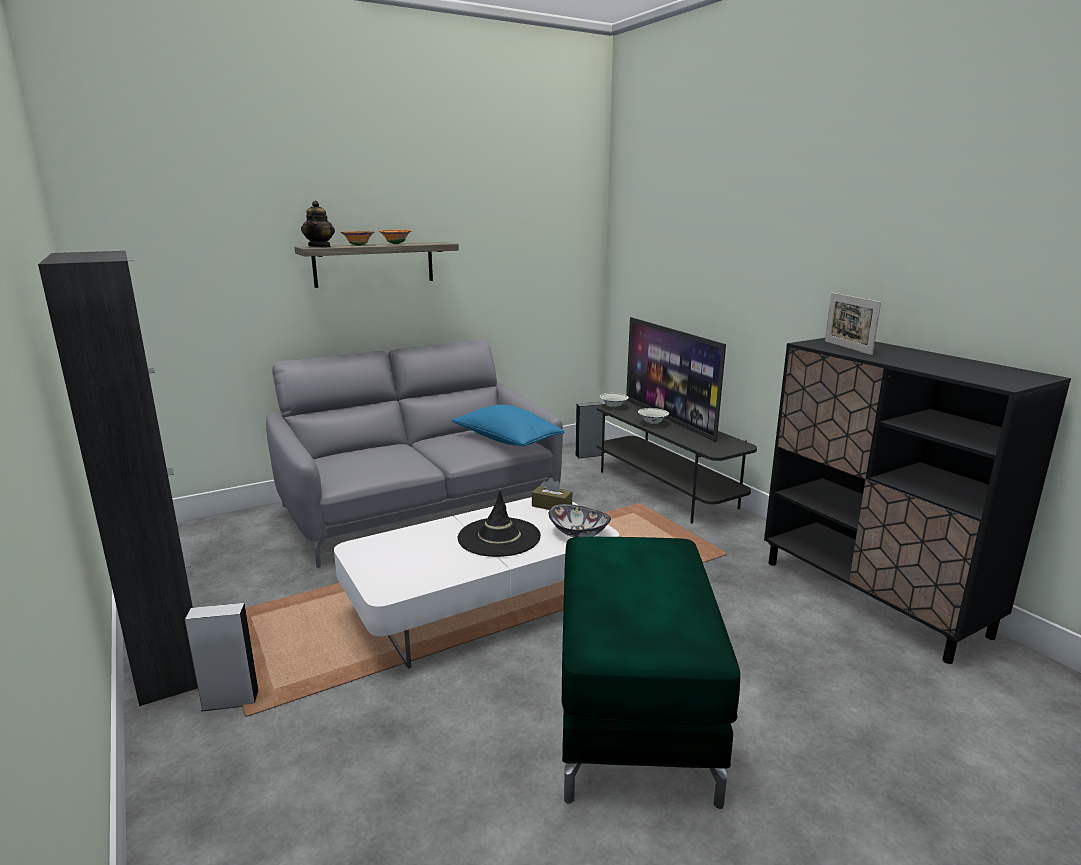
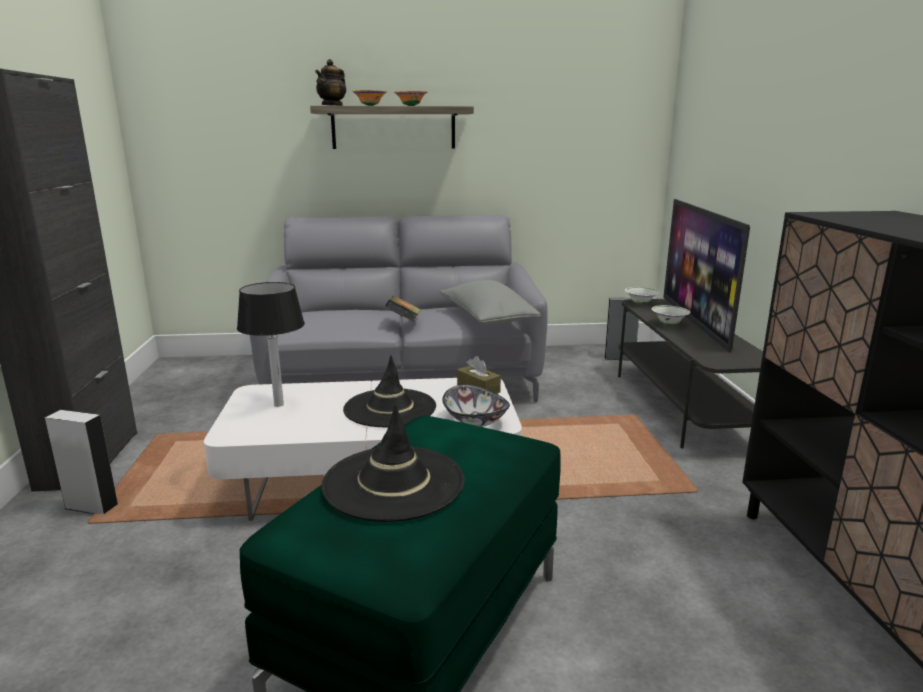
camera: 25 degrees right, 0 degrees up
blue pillow [452,404,564,447] -> grey pillow [440,280,541,324]
picture frame [825,293,881,355] -> none
none -> table lamp [237,282,305,407]
none -> black hat [322,404,464,522]
none -> book [385,296,421,322]

